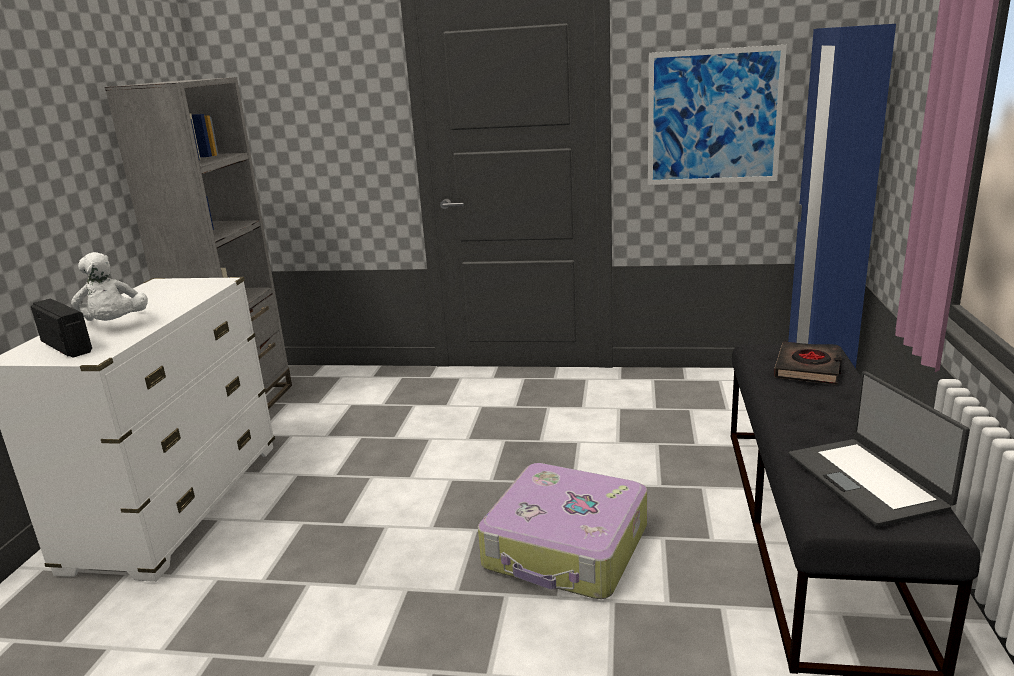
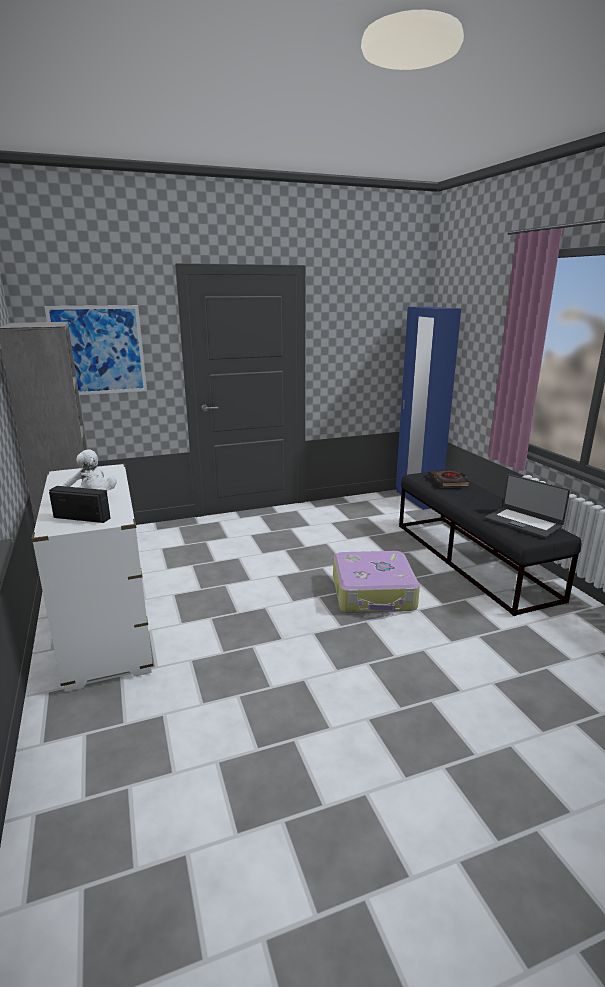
camera: 30 degrees left, 0 degrees up
picture [648,45,787,185] -> picture moved to [44,305,147,395]

